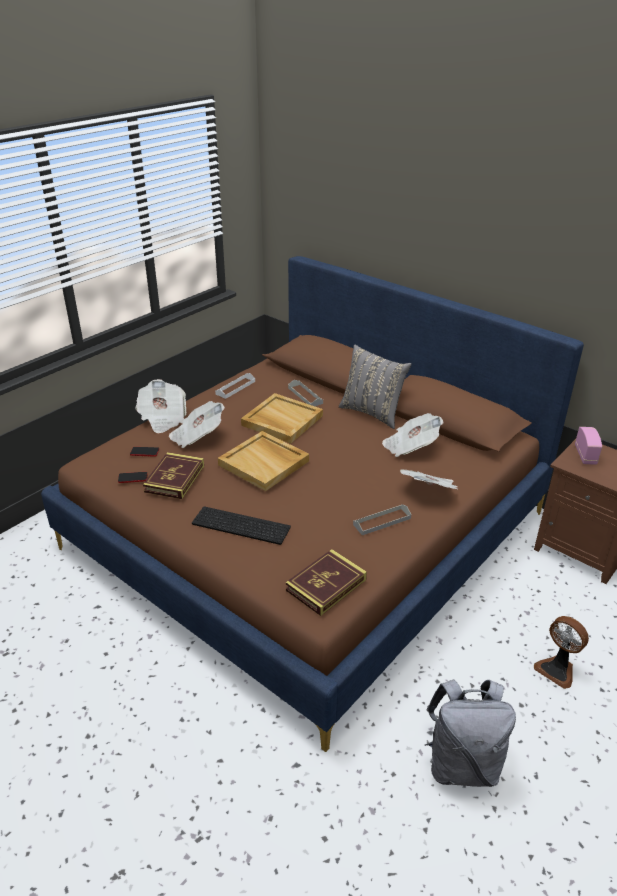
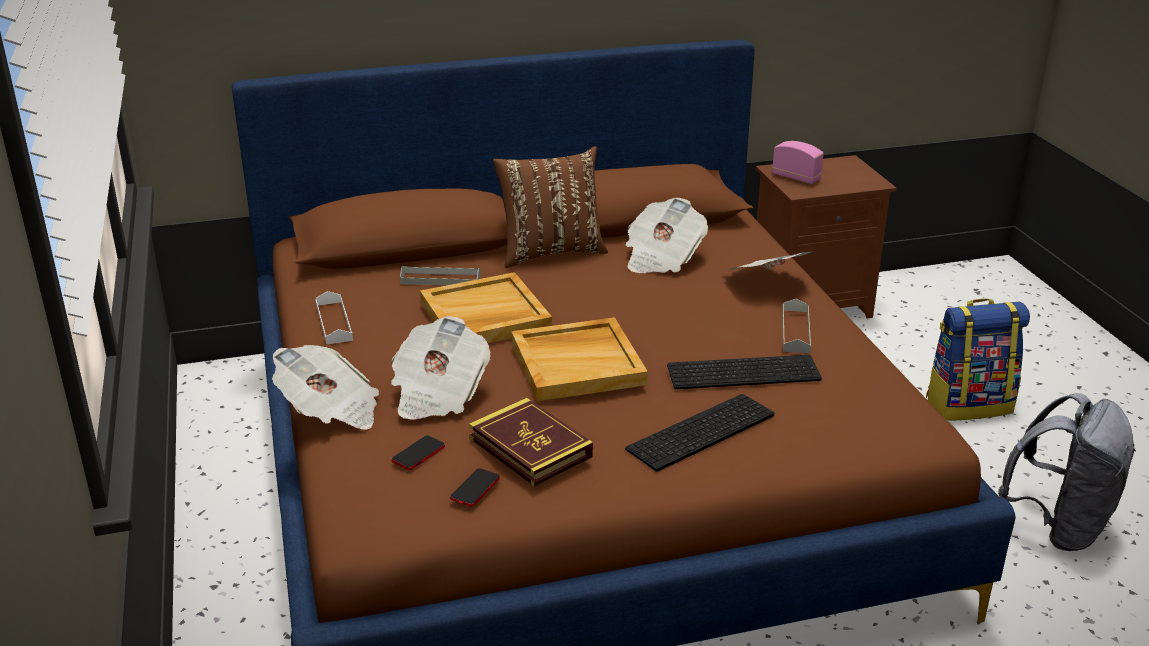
camera: 55 degrees left, 5 degrees down
book [286,549,367,616] -> none
grey pillow [339,345,412,429] -> brown pillow [493,146,608,268]
fan [534,616,589,689] -> backpack [926,299,1030,420]
none -> keyboard [667,355,822,389]

